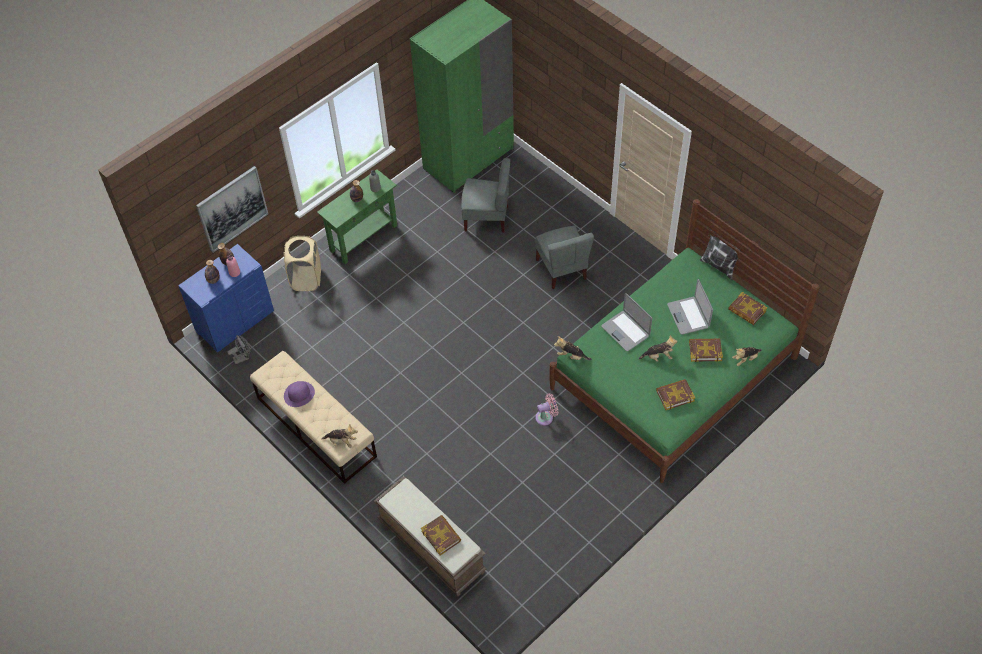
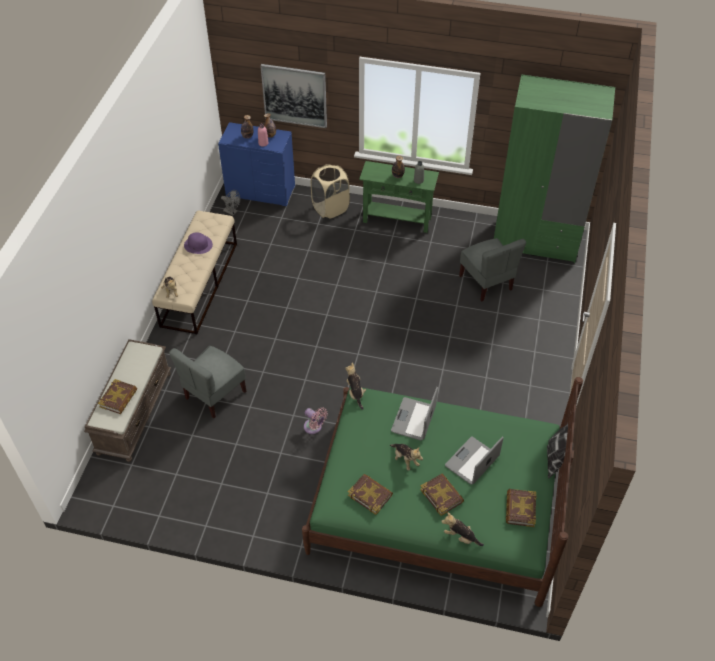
camera: 55 degrees right, 5 degrees down
grey chair [535,226,594,289] -> grey chair moved to [169,346,246,418]

